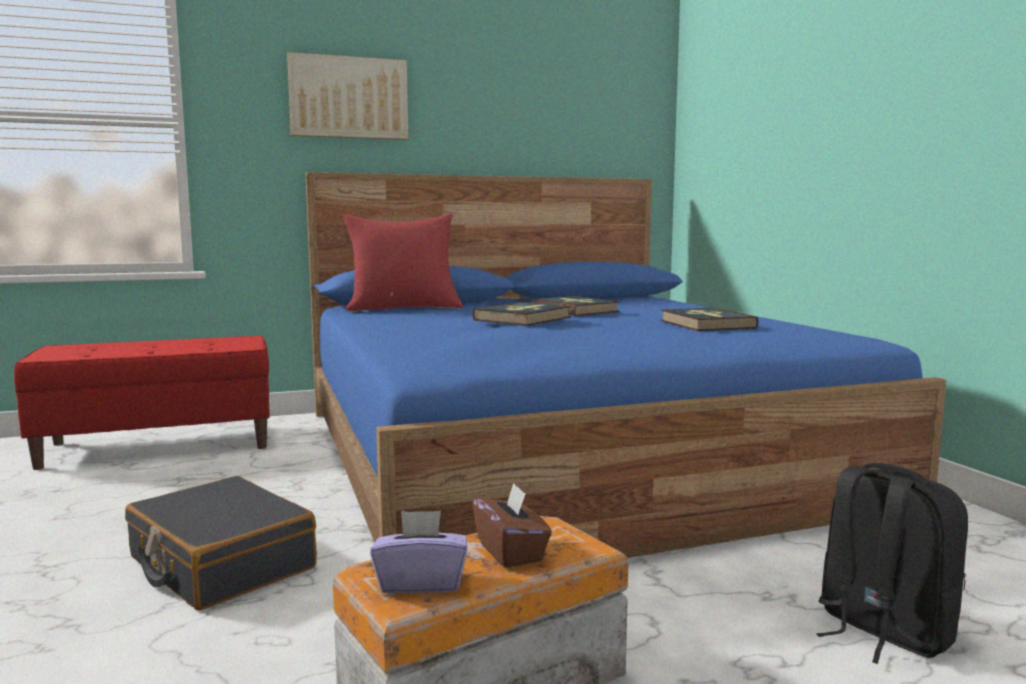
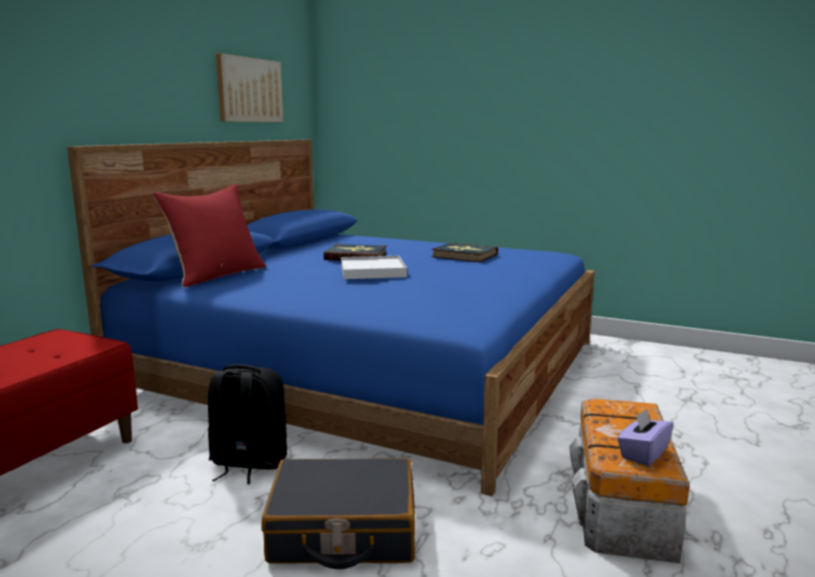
camera: 45 degrees left, 5 degrees up
picture [287,52,408,140] -> picture moved to [216,53,284,122]
book [472,302,571,326] -> white tray [341,256,407,279]
brown tissue box [472,483,552,568] -> none
black backpack [816,463,968,664] -> black backpack moved to [208,364,287,484]

